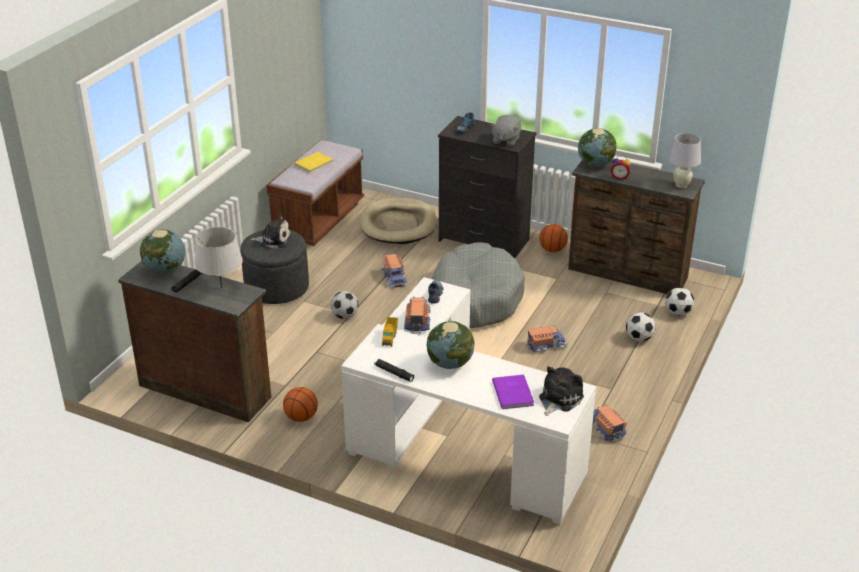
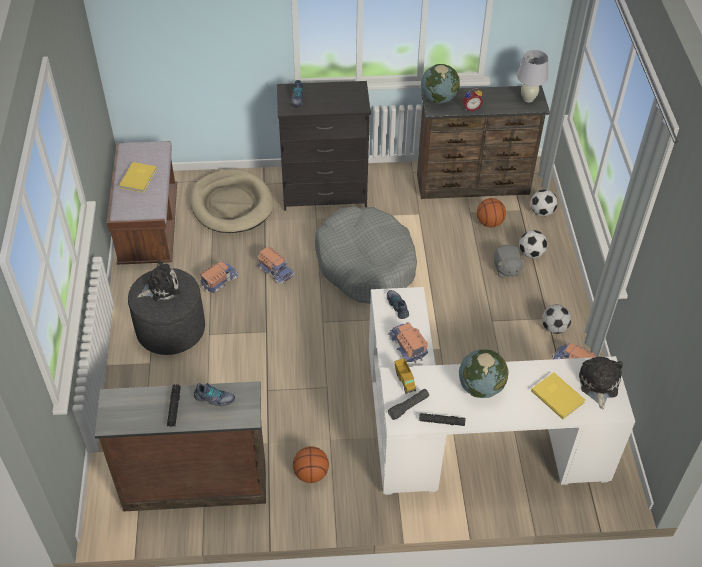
camera: 30 degrees left, 15 degrees up
globe [140,229,185,274] -> none
grey table lamp [194,227,243,288] -> shoe [194,383,235,406]
football [331,291,358,319] -> football moved to [542,304,571,334]
grey plush toy [490,115,521,146] -> grey plush toy moved to [494,245,526,278]
purple book [492,375,534,409] -> yellow book [531,372,586,419]
toy truck [526,325,567,352] -> toy truck moved to [200,261,239,293]
basketball [539,224,568,252] -> basketball moved to [477,198,506,227]
none -> black flashlight [388,389,429,420]

